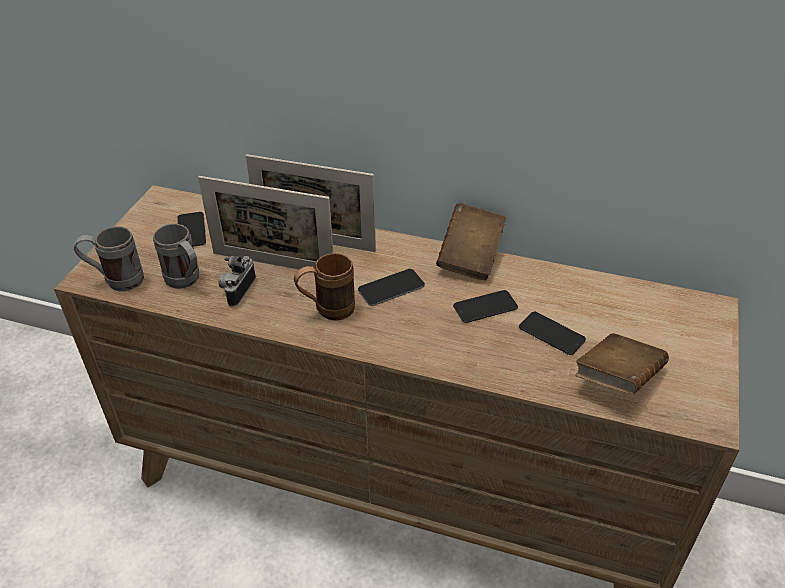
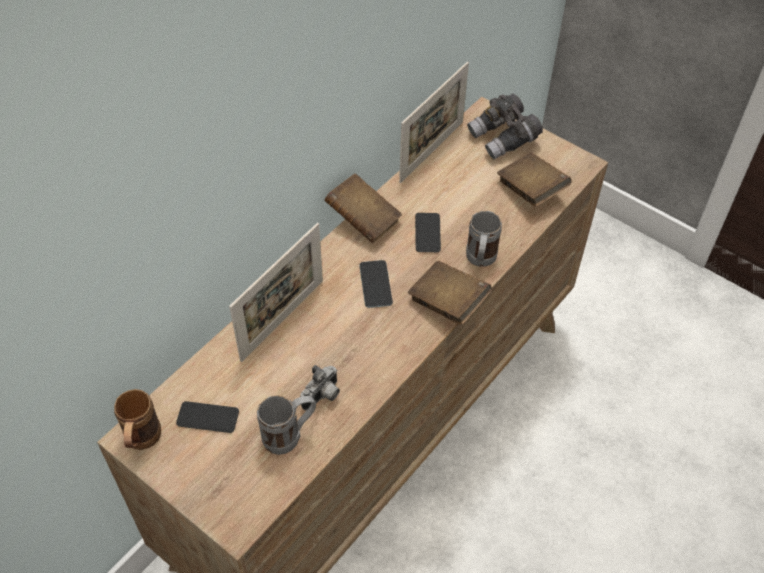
camera: 70 degrees left, 10 degrees up
grey mug [74,227,144,291] -> grey mug moved to [466,211,502,267]
picture frame [198,176,333,269] -> picture frame moved to [399,62,469,183]
camera [218,256,256,307] -> camera turned 90 degrees counterclockwise [300,365,340,411]
brown mug [294,253,355,321] -> brown mug moved to [114,389,161,450]
phone [519,312,586,355] -> none
none -> brown book [408,261,492,325]
none -> grey binoculars [467,94,543,160]

